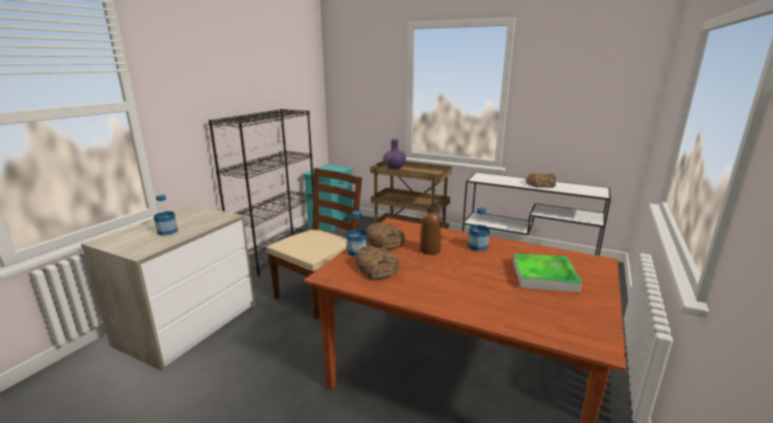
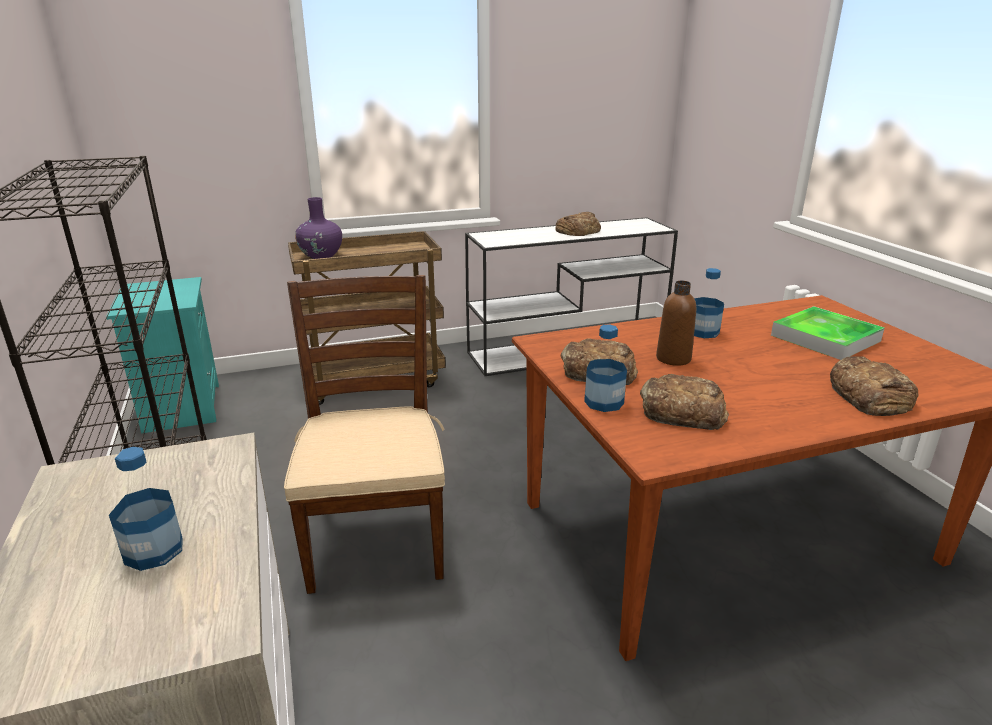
camera: 45 degrees left, 5 degrees up
none -> bread [830,356,918,416]

